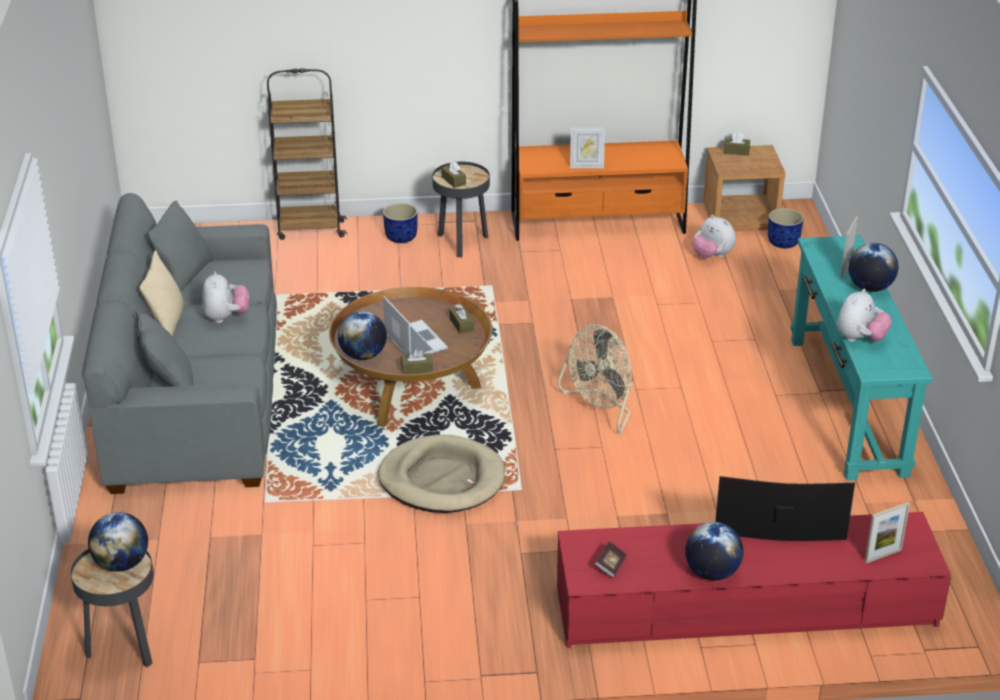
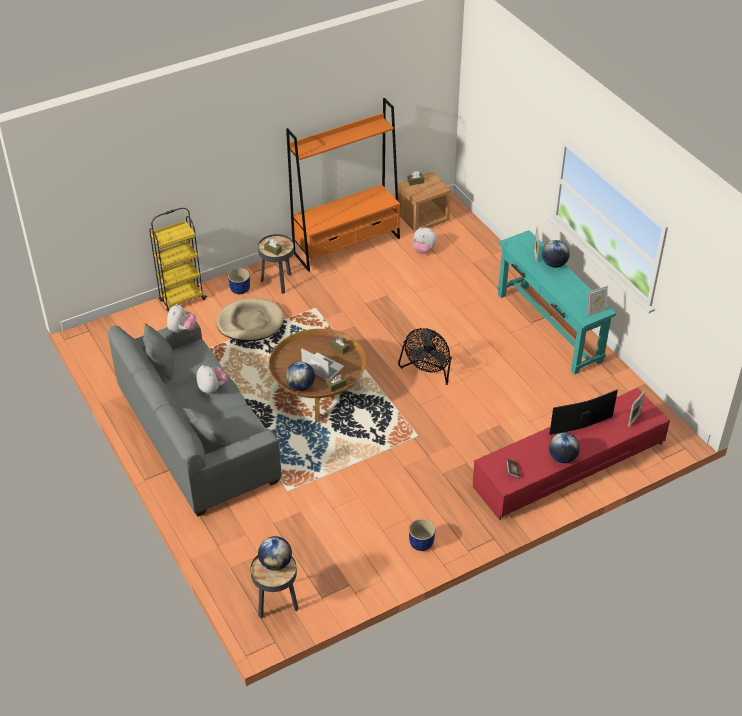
camera: 25 degrees left, 10 degrees up
beige pillow [140,250,185,337] -> none
brown cart [267,68,347,240] -> yellow cart [149,208,207,312]
beige dog bed [378,435,505,513] -> beige dog bed moved to [216,298,284,342]
beige fan [557,324,633,436] -> black fan [398,328,452,385]
picture frame [570,127,605,168] -> picture frame moved to [587,286,608,317]
blue planter [768,208,804,248] -> blue planter moved to [409,519,435,551]
plush toy [837,289,892,342] -> plush toy moved to [167,304,196,333]

